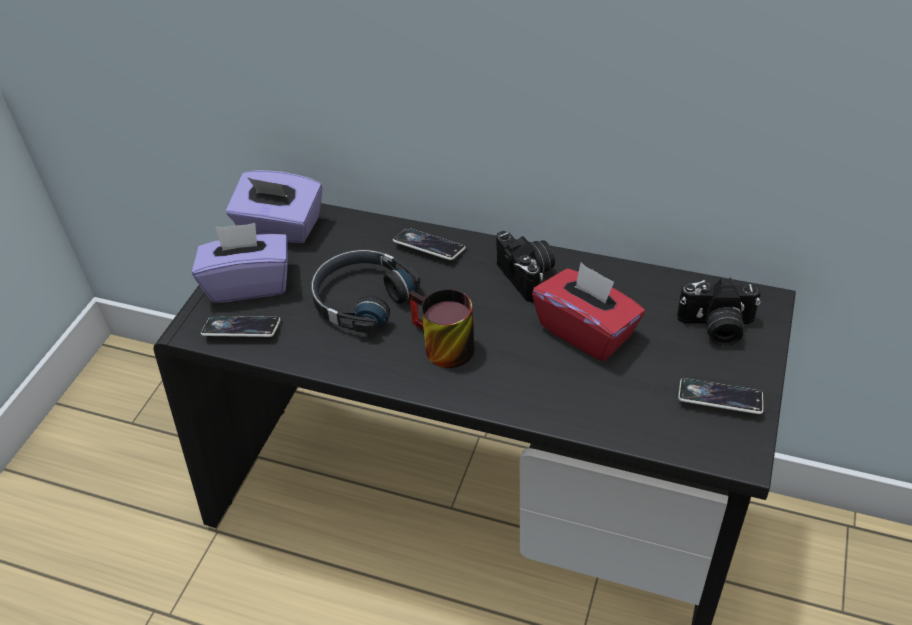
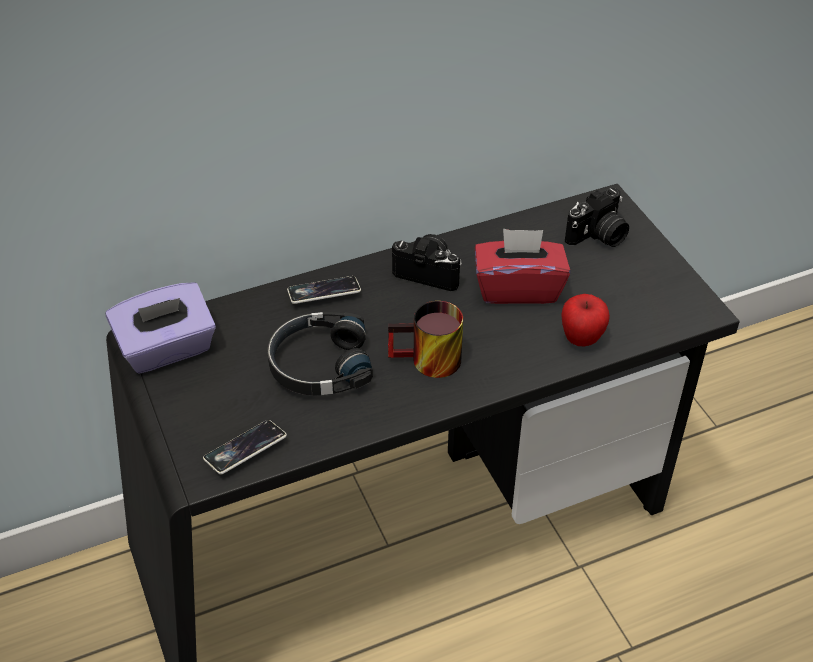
camera: 45 degrees left, 0 degrees up
purple tissue box [192,223,288,303] -> none
phone [678,378,763,414] -> none
none -> apple [561,294,610,346]

